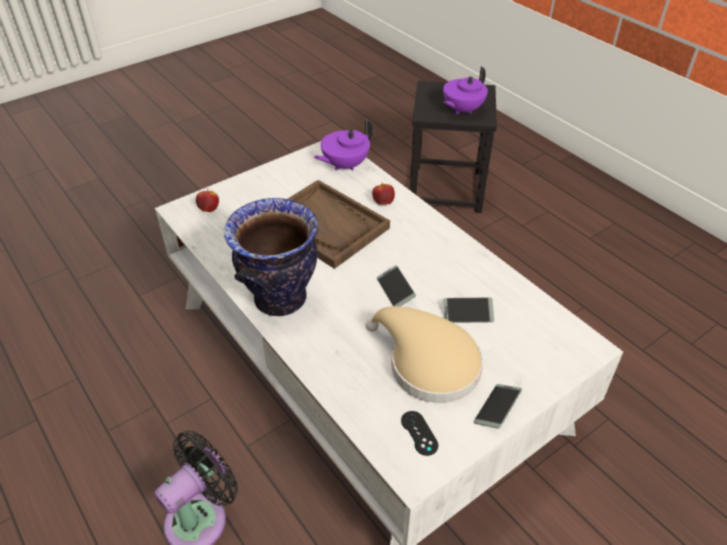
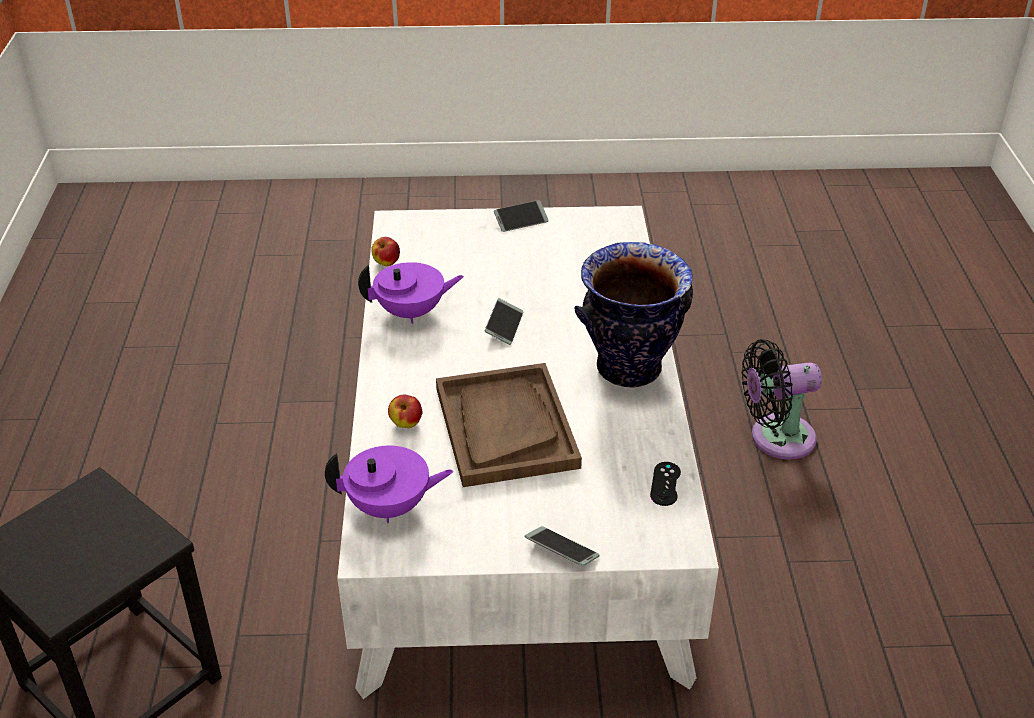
camera: 145 degrees left, 5 degrees down
apple [196,190,219,212] -> apple moved to [371,237,400,266]
beige hat [366,306,483,403] -> none
black game controller [401,411,438,456] -> black game controller moved to [650,462,681,506]
purple teapot [443,66,488,115] -> purple teapot moved to [358,262,464,324]
phone [444,297,494,323] -> phone moved to [525,526,599,566]

